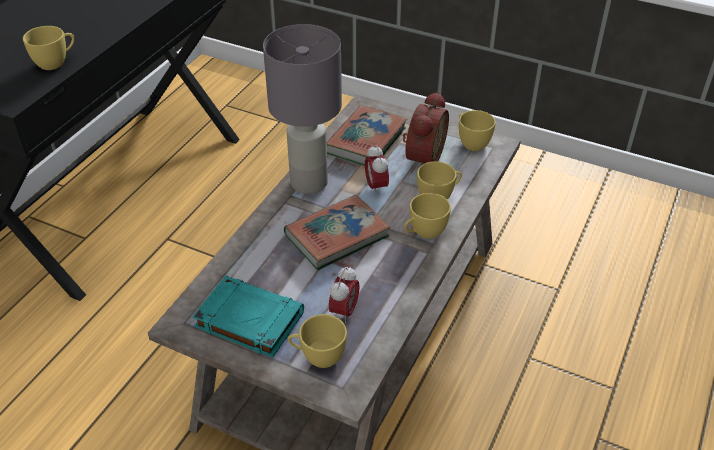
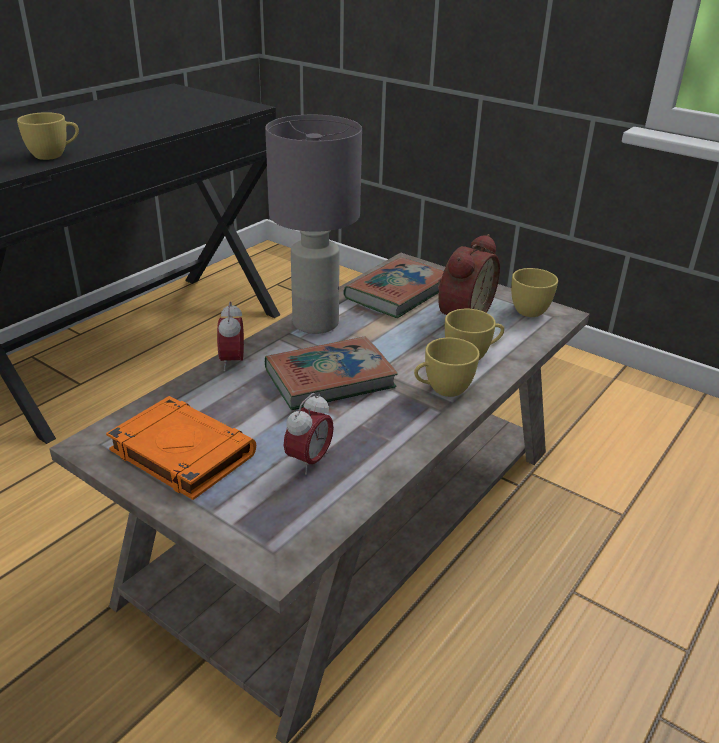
camera: 10 degrees right, 10 degrees down
turquoise book [192,276,304,358] -> orange book [106,396,256,500]
yellow cup [288,314,347,368] -> none
alarm clock [365,145,389,196] -> alarm clock moved to [217,302,244,371]

